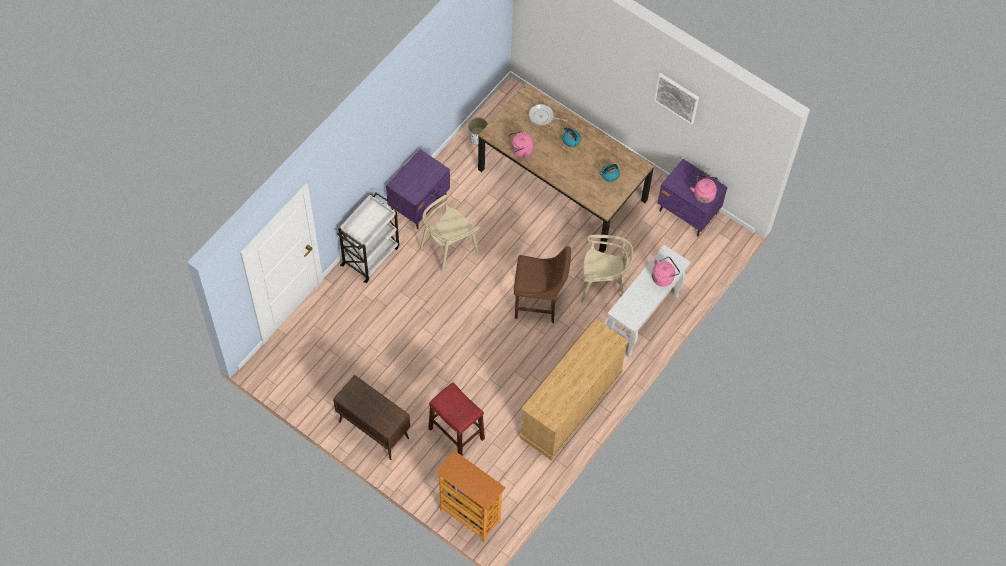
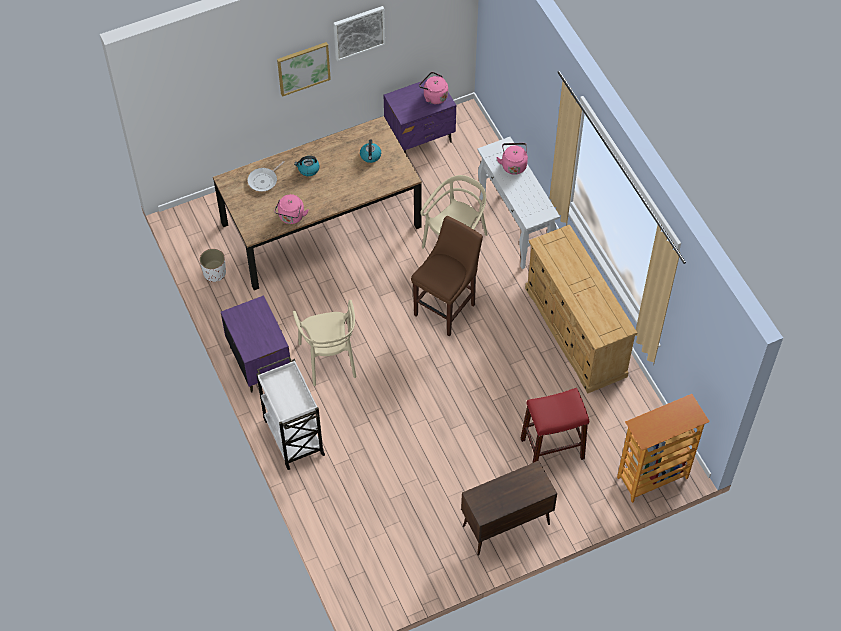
camera: 60 degrees left, 5 degrees down
none -> picture [277,42,331,97]

